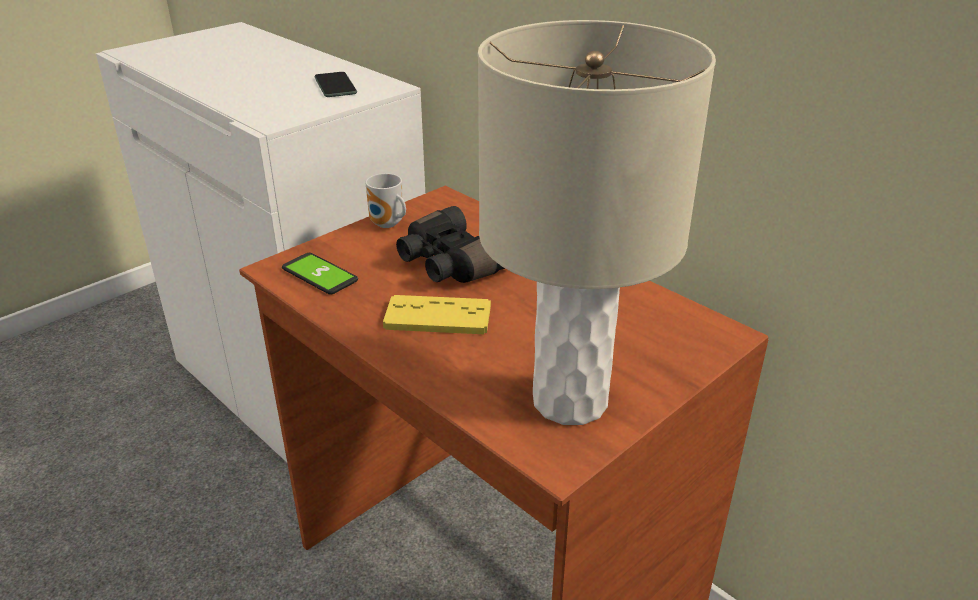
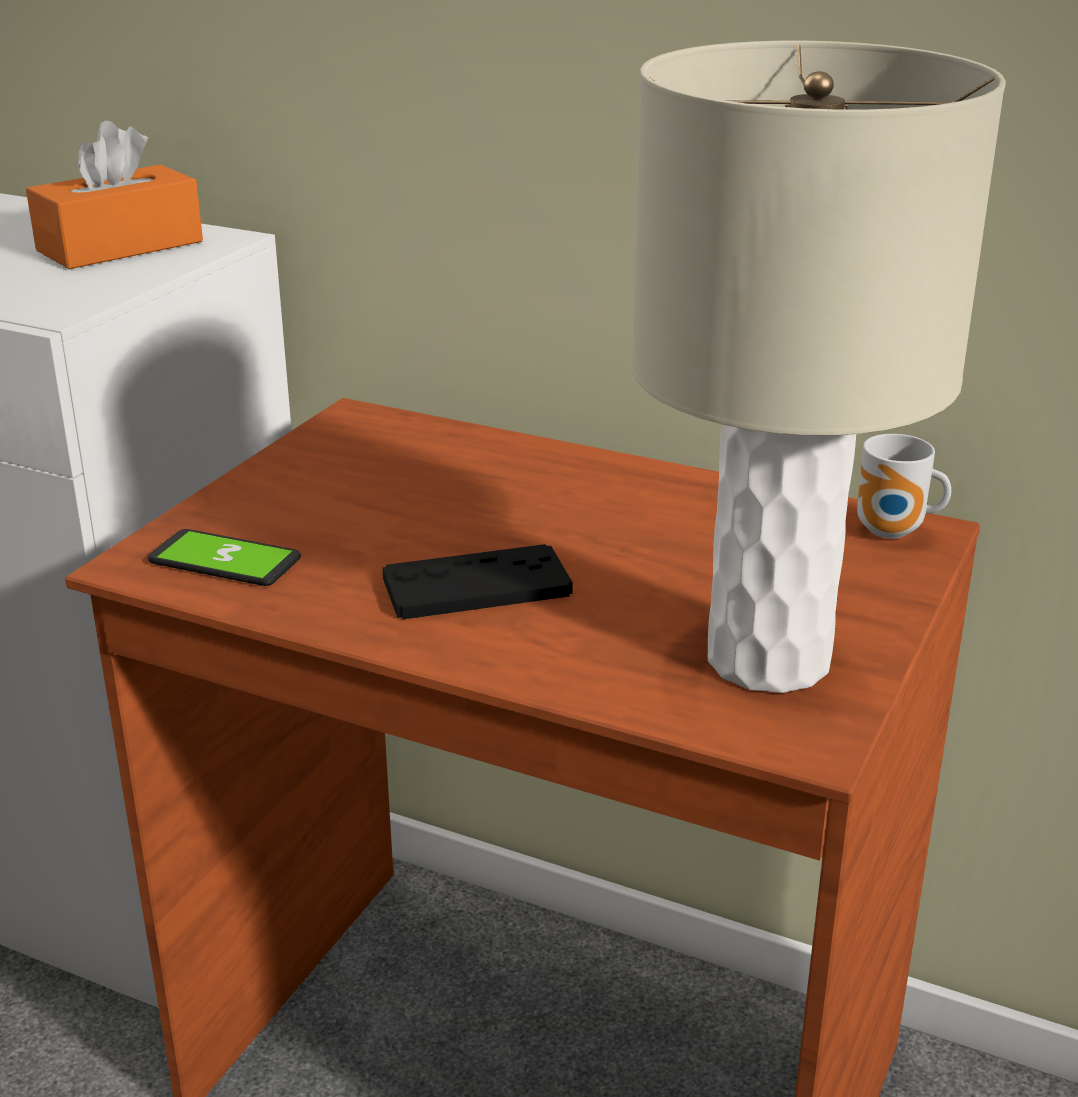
camera: 20 degrees left, 5 degrees down
phone [315,72,357,97] -> orange tissue box [26,121,203,269]
mug [365,173,406,228] -> mug moved to [857,434,951,539]
yellow game controller [383,295,491,334] -> black game controller [382,544,573,619]
black binoculars [396,206,505,283] -> none

